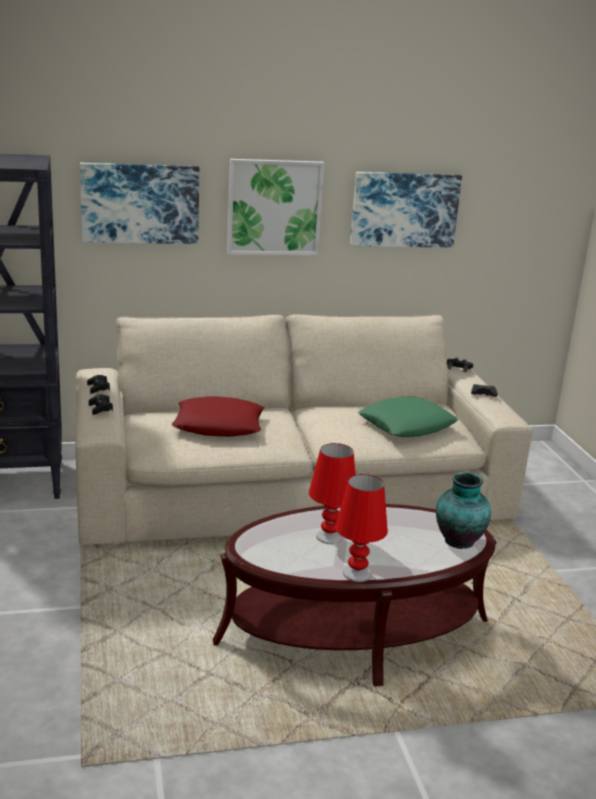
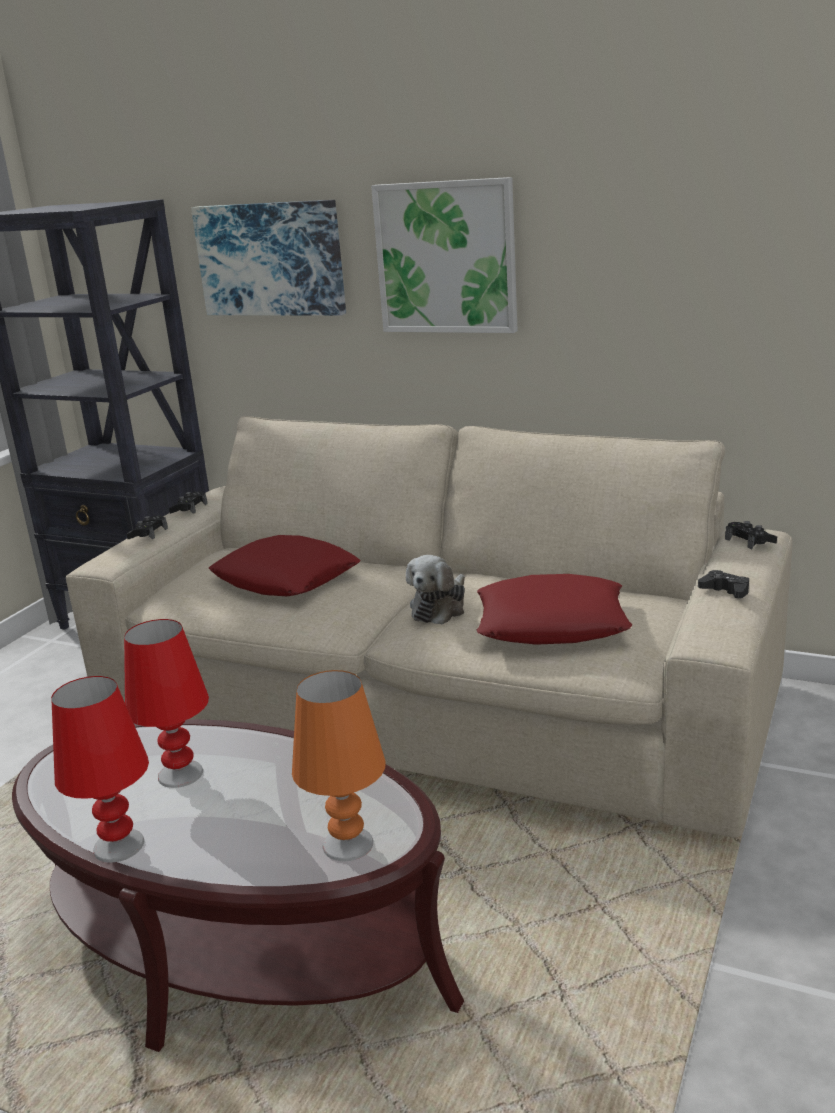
camera: 40 degrees right, 0 degrees up
picture [350,172,462,247] -> none
green pillow [358,397,458,437] -> red pillow [477,574,632,645]
vase [436,472,491,549] -> orange table lamp [292,670,385,861]
none -> plush toy [406,555,465,624]

